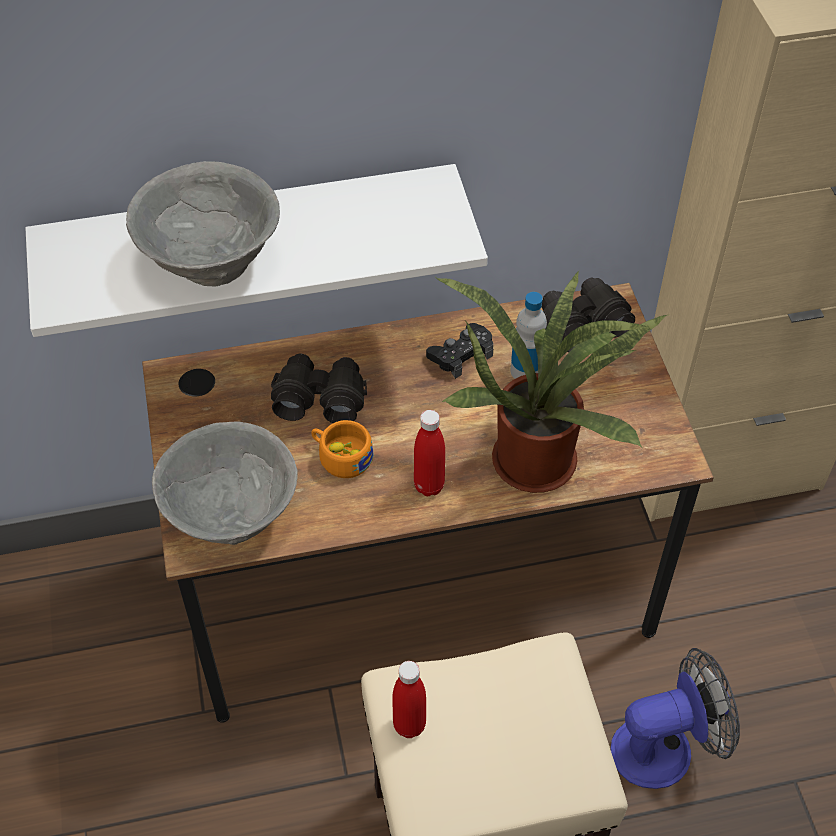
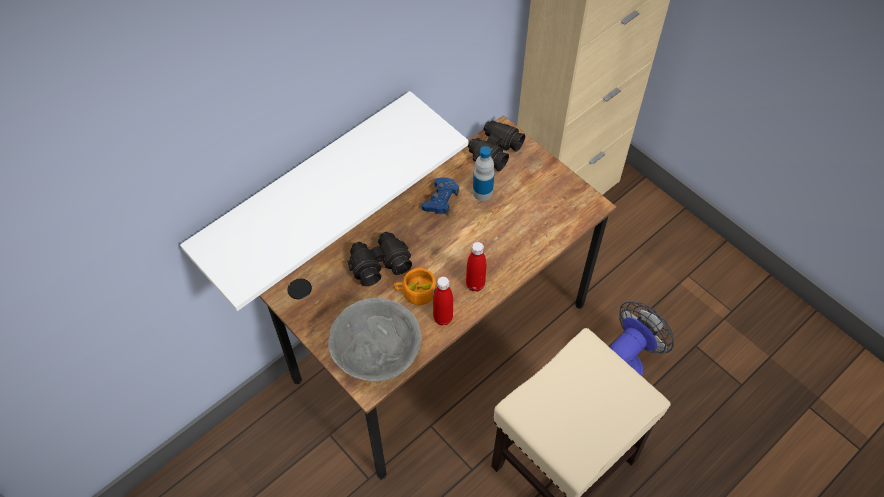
camera: 30 degrees left, 5 degrees up
grey bowl [126,161,280,286] -> none
red bottle [392,661,426,738] -> red bottle moved to [433,276,453,325]
black game controller [426,323,493,379] -> blue game controller [422,178,459,216]
potted plant [437,269,667,493] -> none

